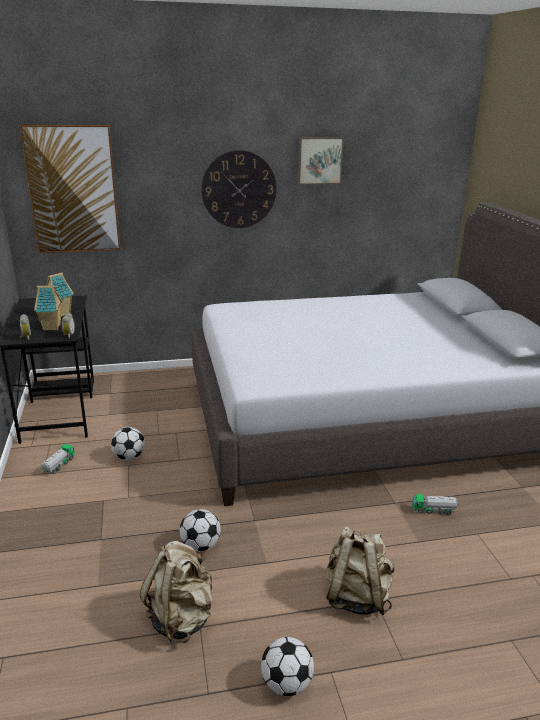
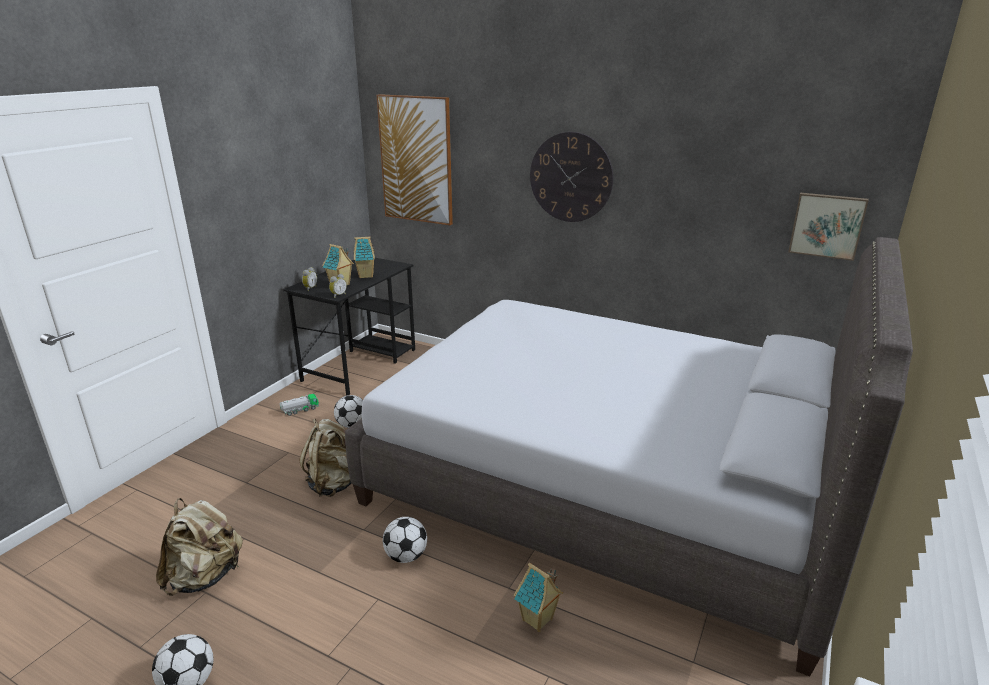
camera: 40 degrees right, 0 degrees up
football [180,509,221,552] -> football moved to [383,517,427,563]
picture [298,137,344,185] -> picture moved to [788,193,869,261]
beige backpack [325,527,395,615] -> beige backpack moved to [299,419,351,497]
toy truck [412,494,458,515] -> toy house [514,562,563,632]

